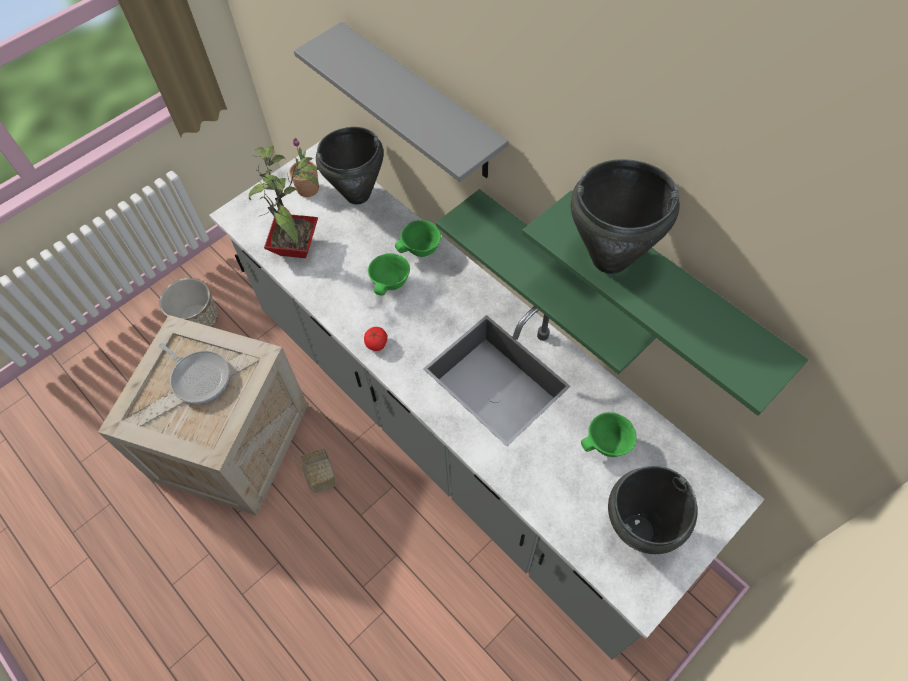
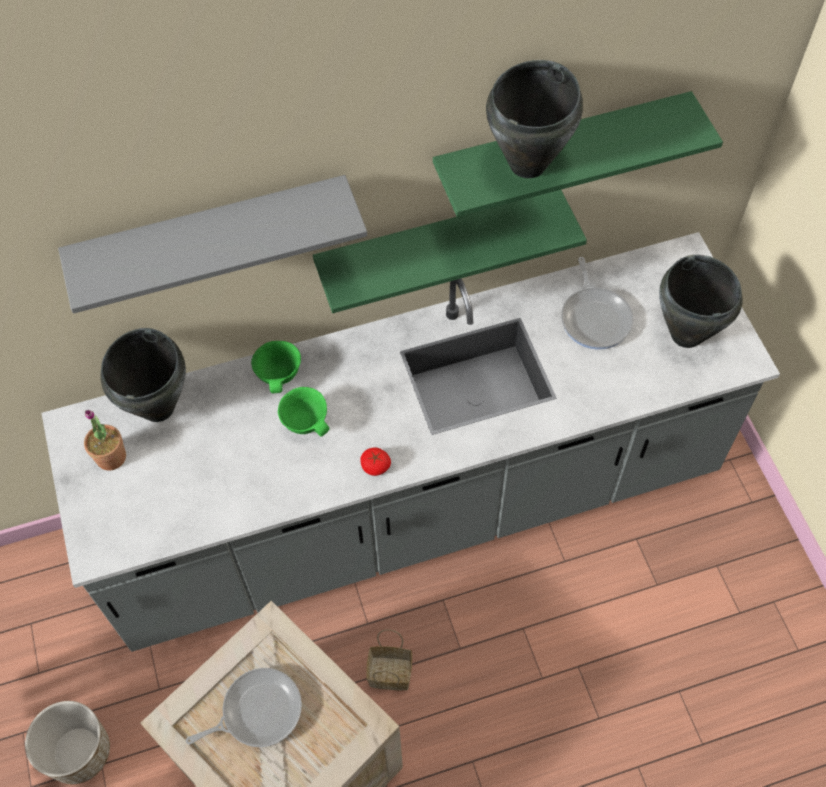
camera: 65 degrees left, 0 degrees up
potted plant [249,146,322,258] -> none
green bowl [581,412,637,457] -> frying pan [561,257,634,350]

